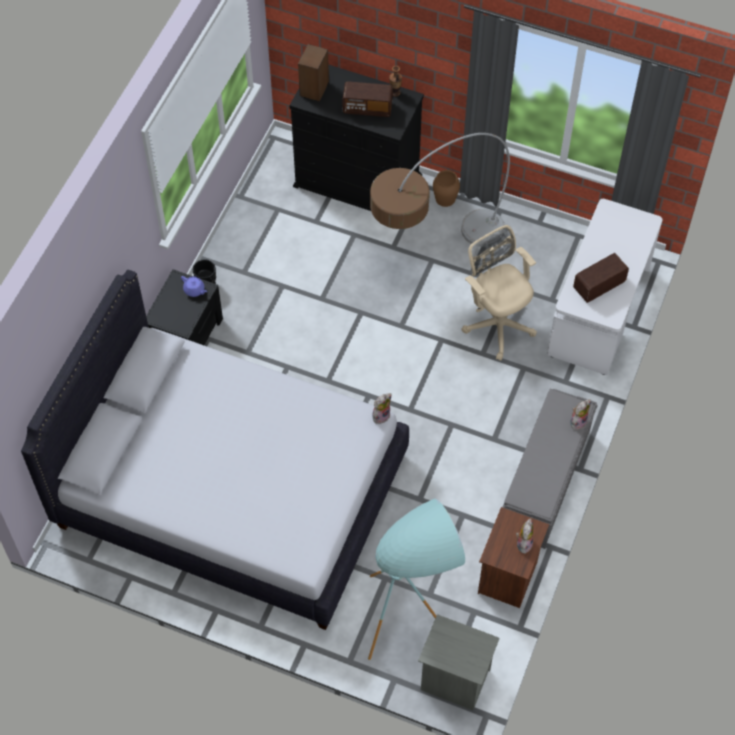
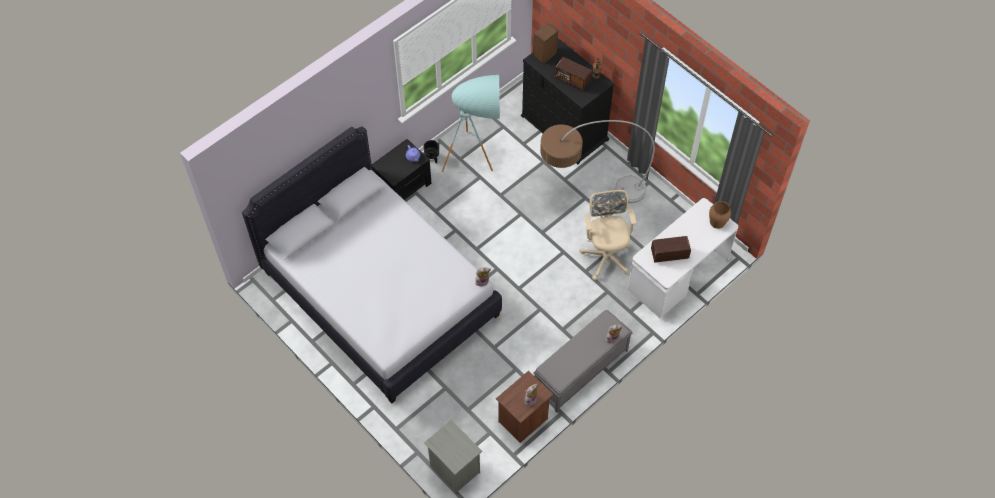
camera: 25 degrees right, 0 degrees up
turquoise floor lamp [368,498,465,660] -> turquoise floor lamp moved to [442,75,500,172]
brown vase [433,170,460,207] -> brown vase moved to [709,201,731,229]

